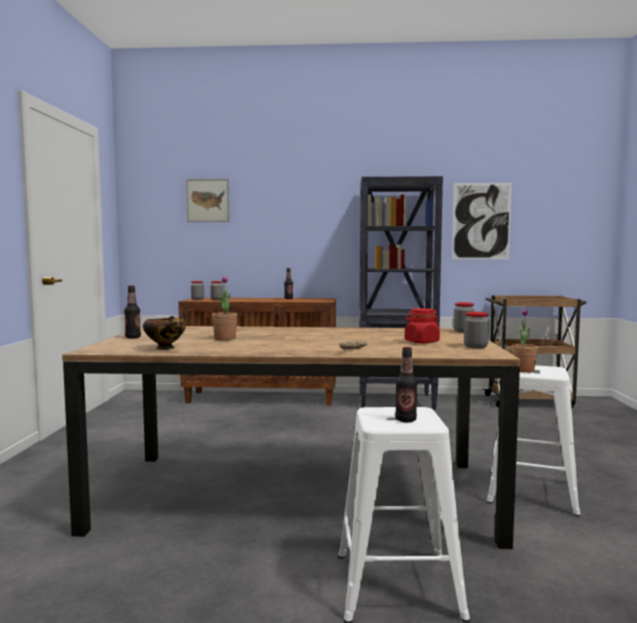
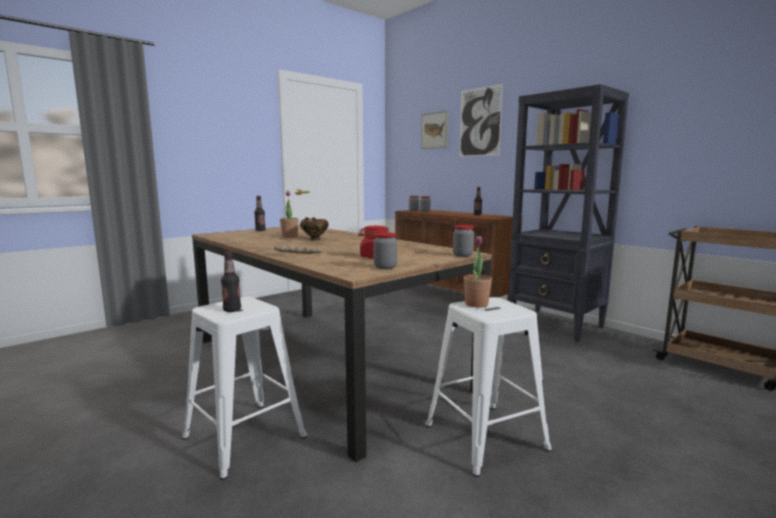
camera: 45 degrees right, 5 degrees up
bowl [143,315,186,350] -> bowl moved to [300,217,329,240]
picture [452,183,512,259] -> picture moved to [459,84,503,157]

